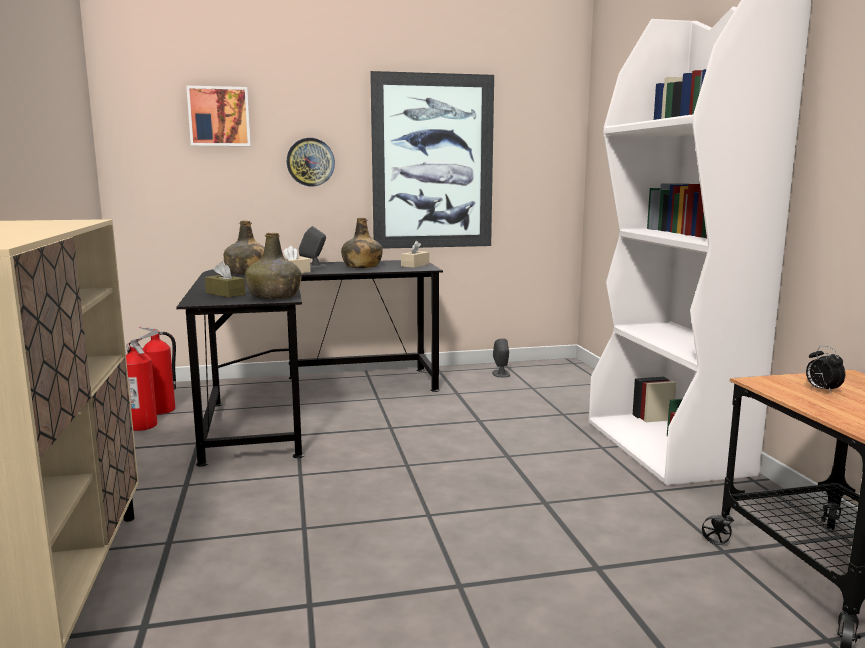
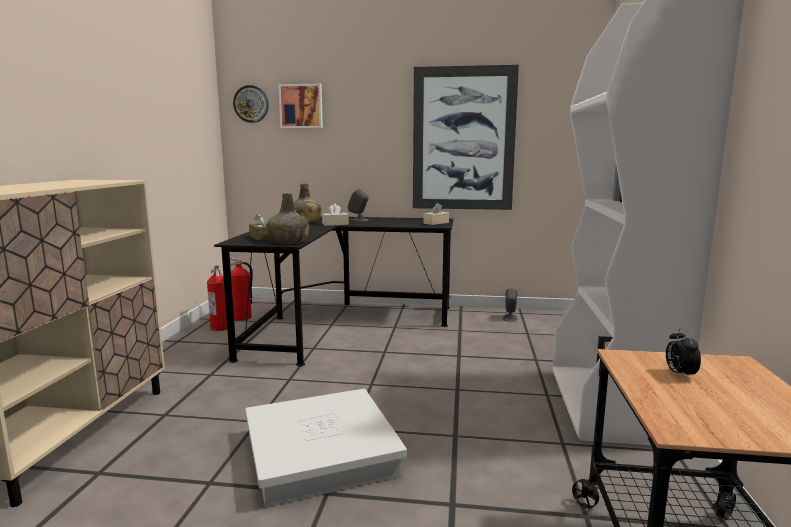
camera: 20 degrees right, 0 degrees up
wall clock [287,138,335,186] -> wall clock moved to [233,85,269,123]
green bottle [341,218,383,268] -> none
none -> white storage box [246,389,407,507]

